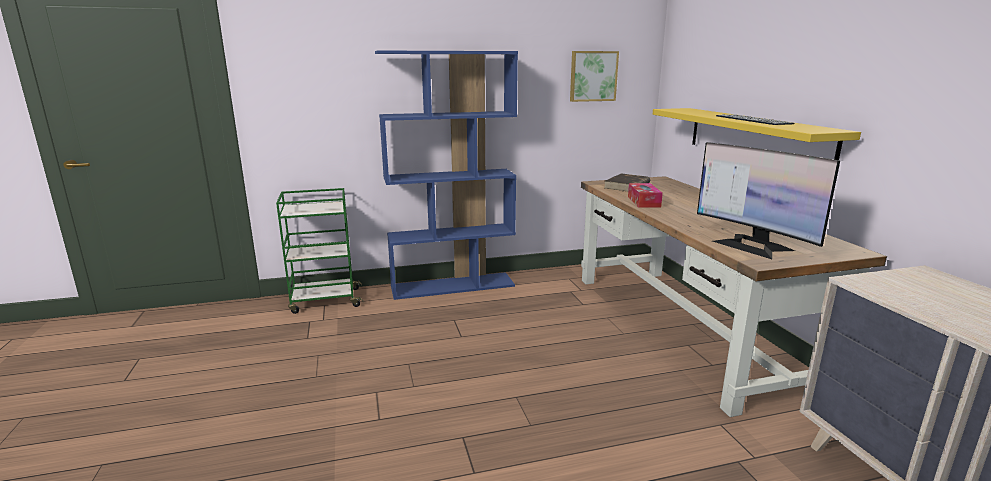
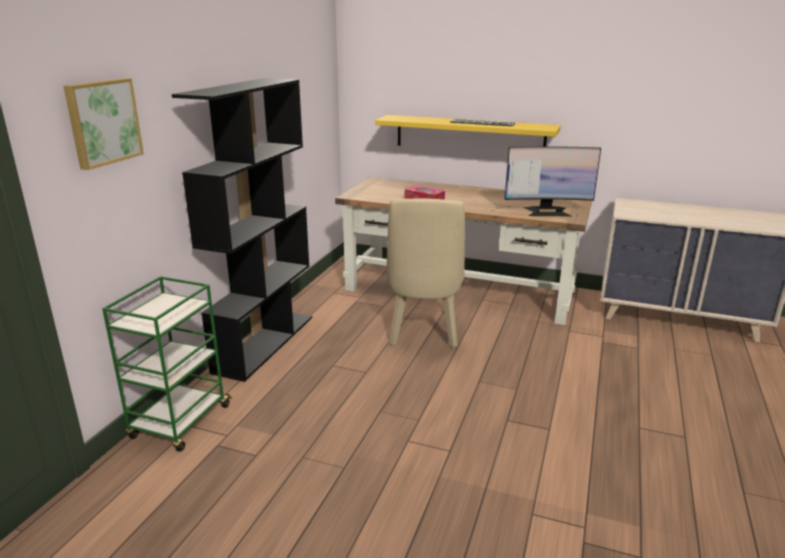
camera: 55 degrees left, 5 degrees up
blue bookcase [375,51,518,300] -> black bookcase [172,78,312,382]
picture [570,51,619,102] -> picture moved to [63,78,144,170]
brown book [605,173,650,191] -> none
none -> beige chair [386,198,465,348]

